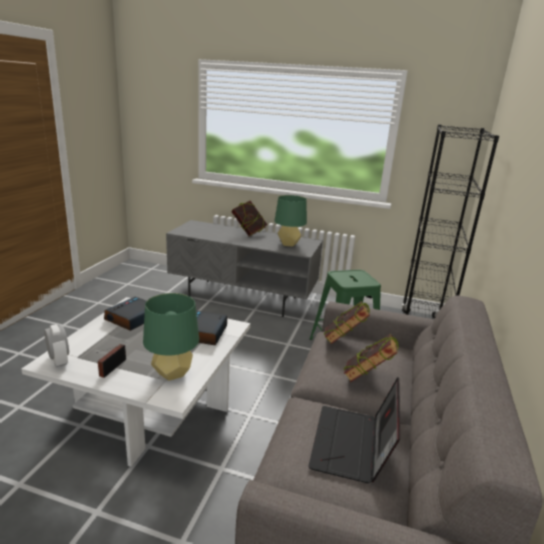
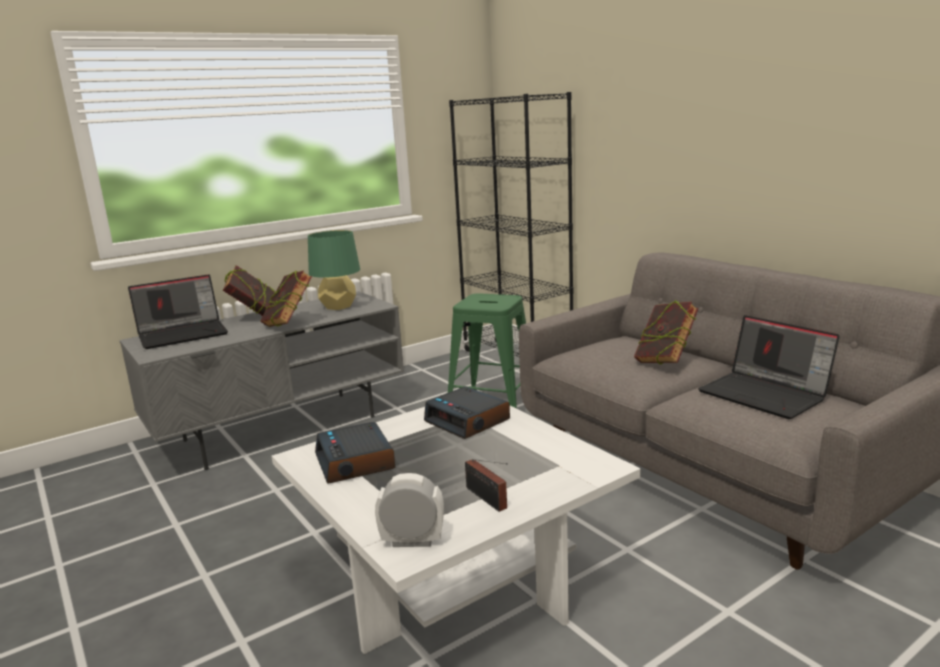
camera: 50 degrees left, 5 degrees down
green table lamp [143,293,199,381] -> none
book [324,301,370,344] -> book moved to [260,270,312,327]
none -> laptop [128,274,228,349]

